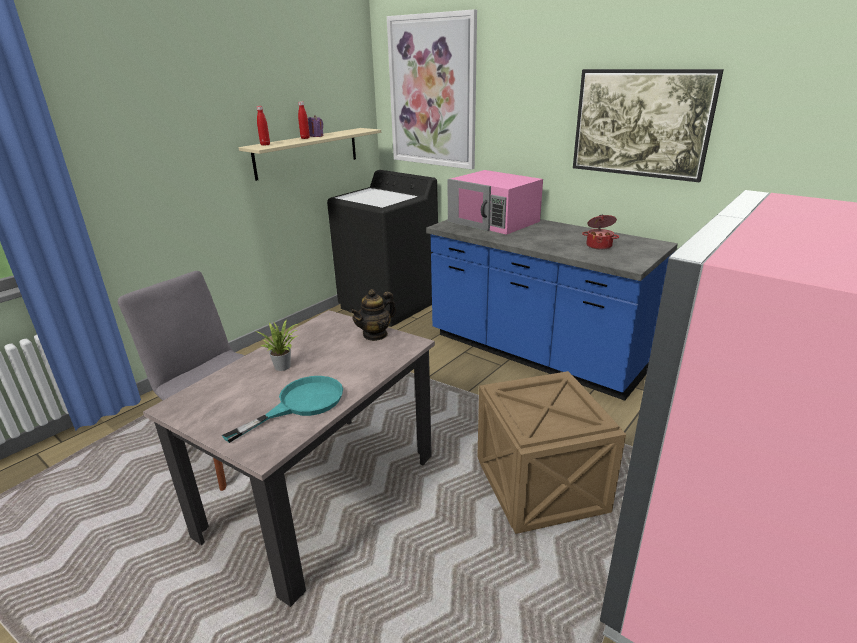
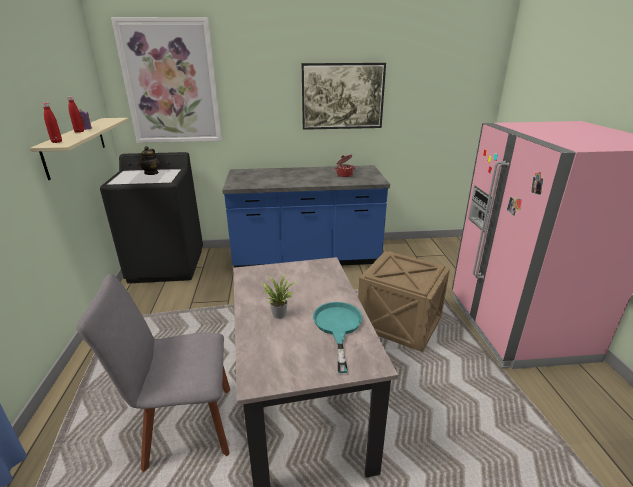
camera: 45 degrees left, 0 degrees up
teapot [350,289,396,341] -> teapot moved to [139,146,160,175]
pink microwave [448,170,543,235] -> none

